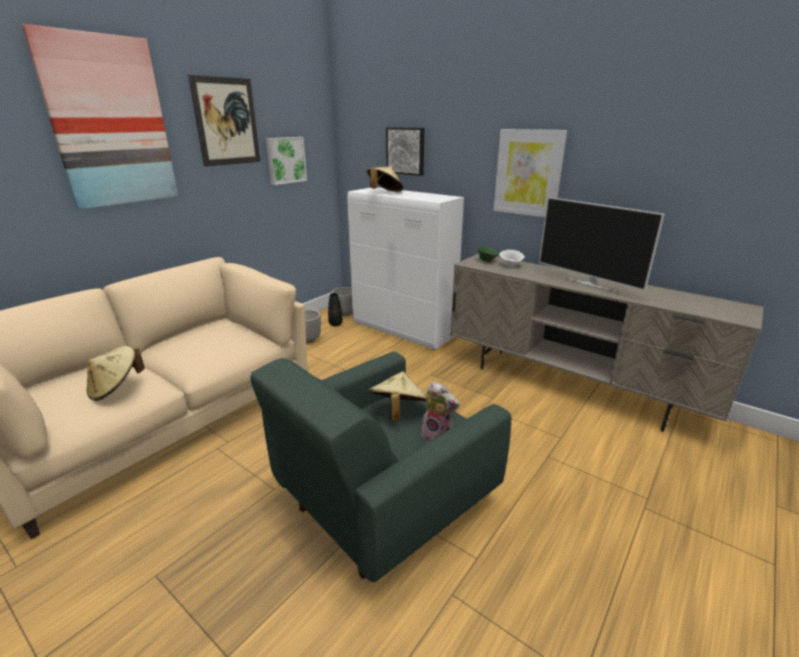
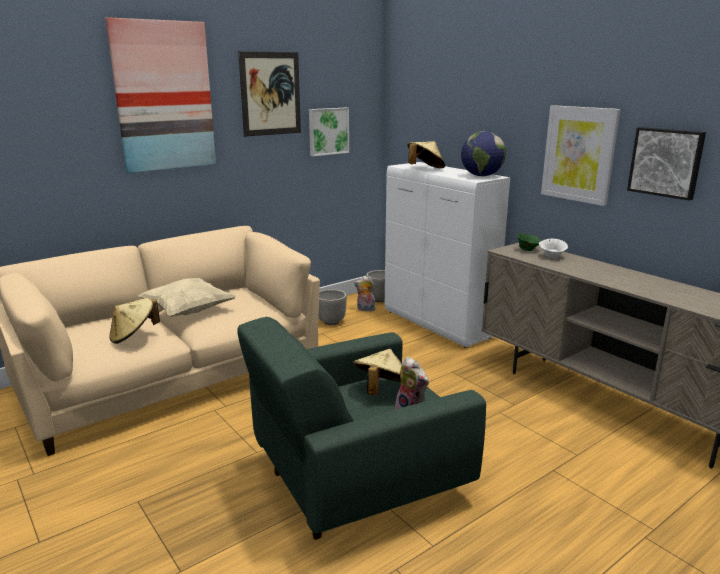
camera: 15 degrees right, 5 degrees down
black vase [328,293,343,326] -> plush toy [354,276,376,312]
picture [386,127,424,176] -> picture moved to [627,127,706,201]
television [539,197,664,292] -> none
none -> beige pillow [138,278,236,317]
none -> globe [461,131,506,176]

